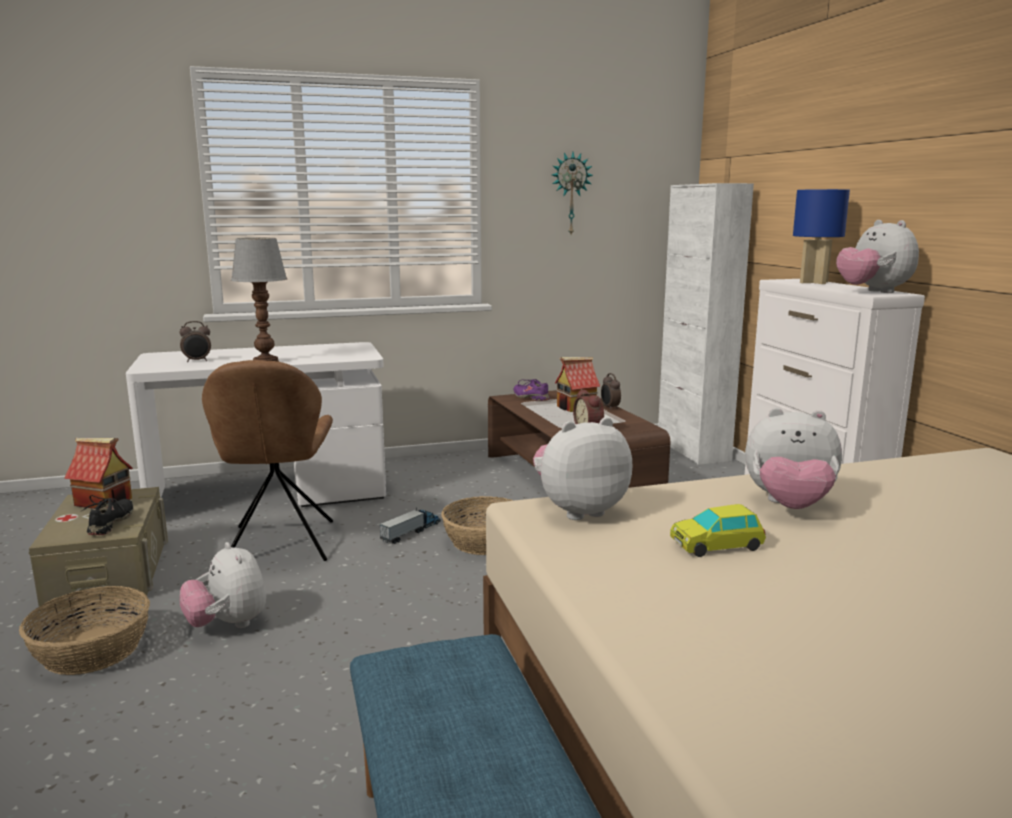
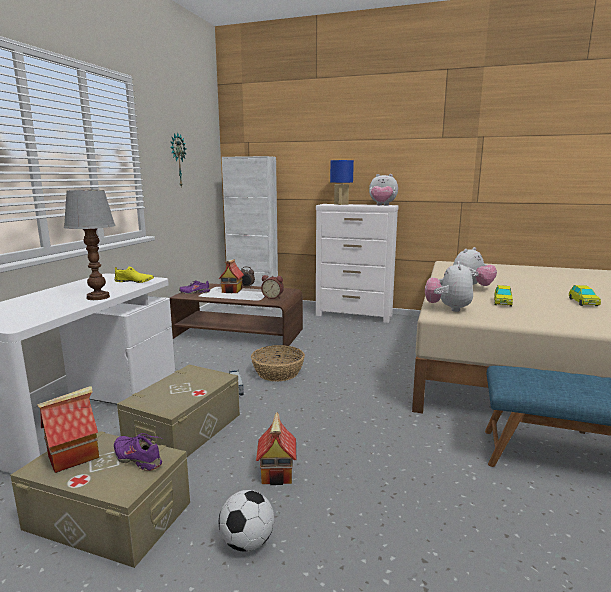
camera: 55 degrees left, 0 degrees up
basket [19,586,150,675] -> football [219,490,274,552]
black shoe [82,495,134,535] -> purple shoe [114,433,163,471]
alarm clock [180,321,211,362] -> none
plush toy [180,542,266,628] -> toy house [256,412,296,485]
brown chair [202,360,333,561] -> beige storage box [117,365,240,457]
none -> yellow shoe [114,267,154,283]
none -> toy car [569,285,601,306]

